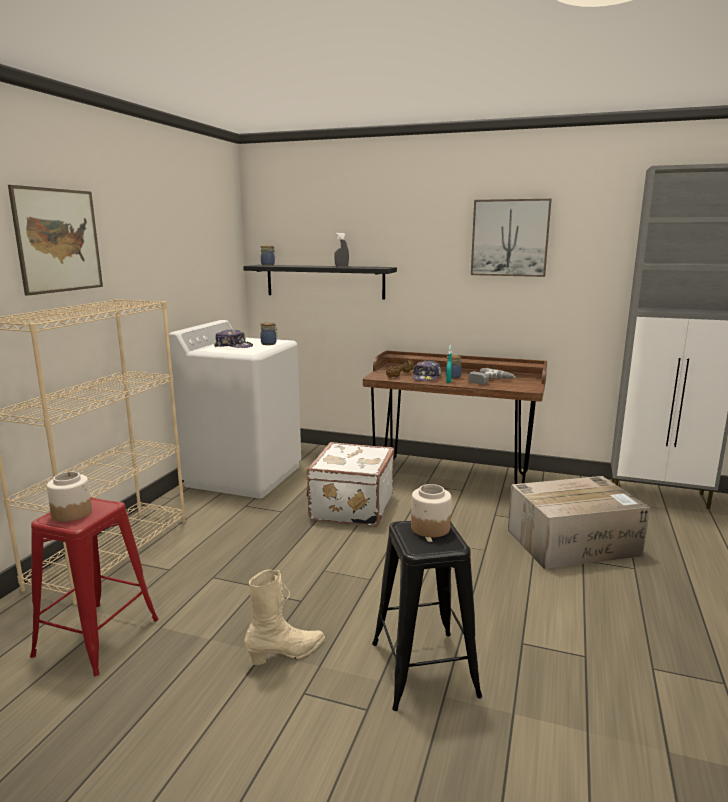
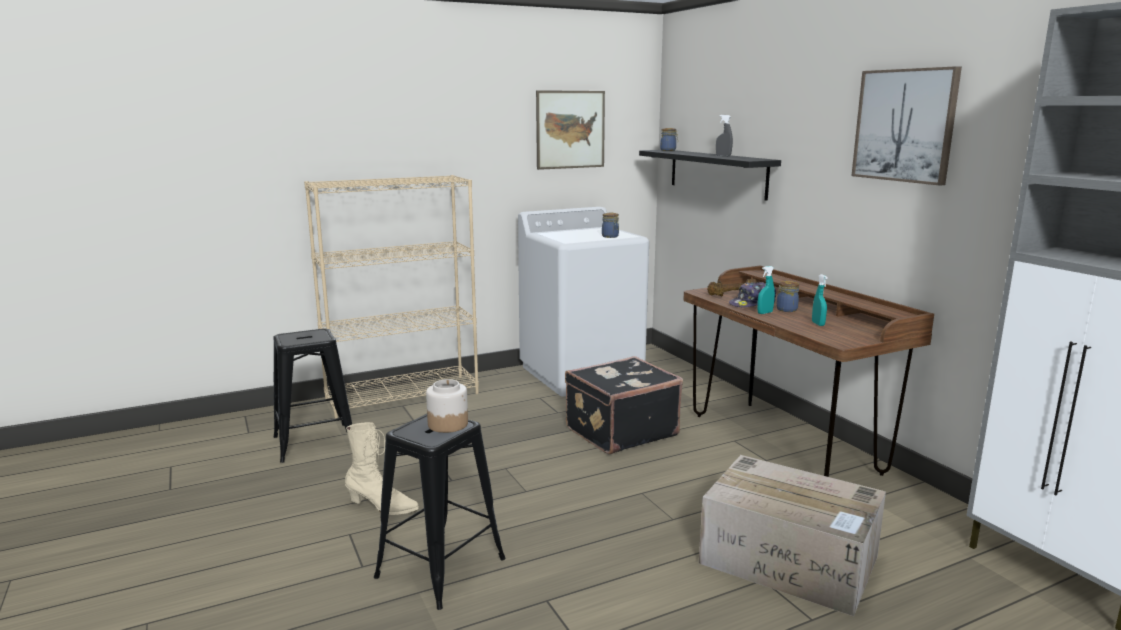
camera: 45 degrees right, 0 degrees up
picture [8,185,103,296] -> picture moved to [536,90,605,170]
red stool [30,497,159,676] -> black stool [274,328,352,463]
jar [47,472,92,522] -> none
cap [214,329,253,348] -> none
white suitcase [306,442,394,527] -> black suitcase [565,356,683,455]
power drill [468,368,515,385] -> turquoise spray bottle [812,274,828,326]

